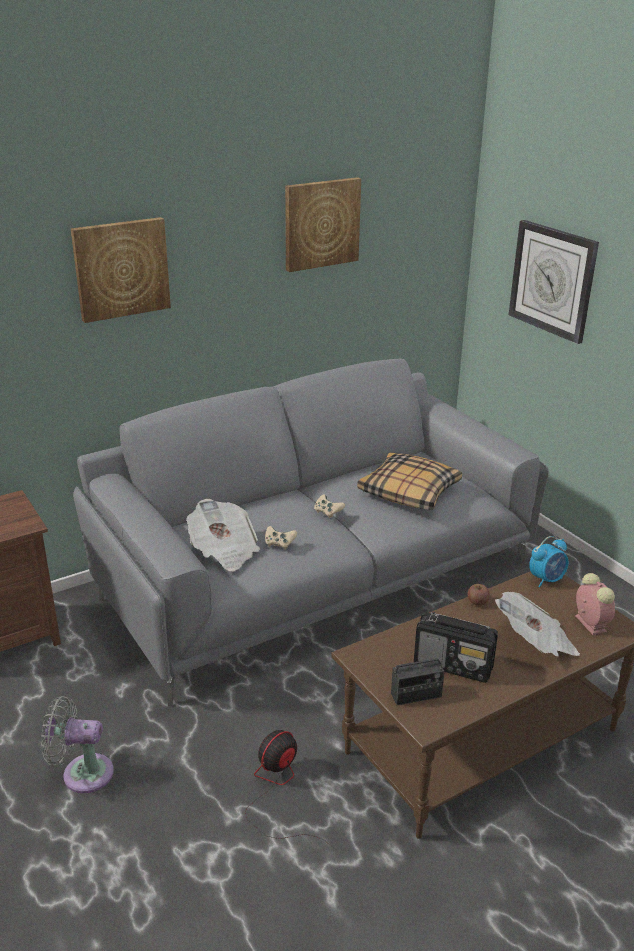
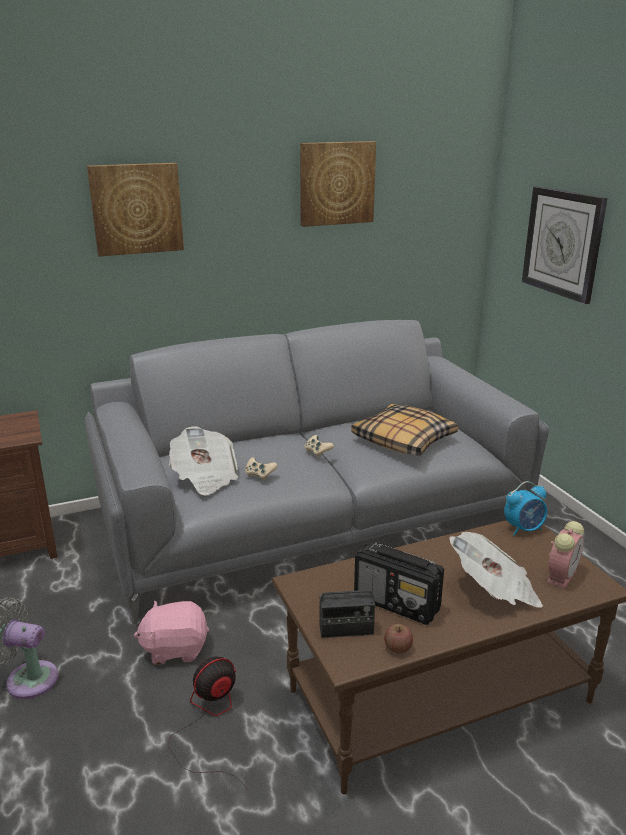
camera: 10 degrees right, 5 degrees down
apple [468,584,490,606] -> apple moved to [384,624,413,654]
alarm clock [575,573,615,635] -> alarm clock turned 45 degrees clockwise [547,521,584,589]
none -> pink plush toy [134,600,209,665]

